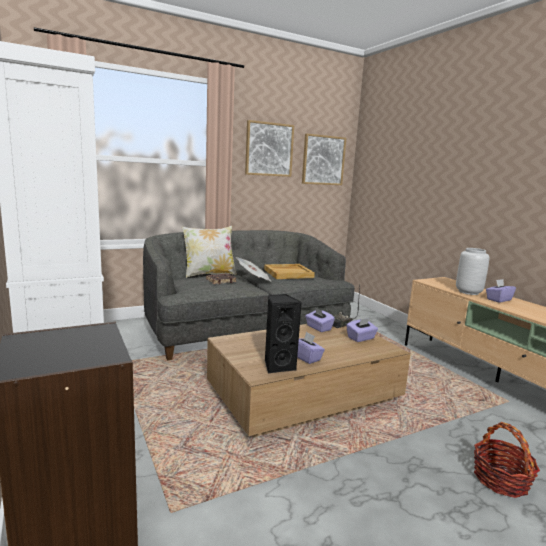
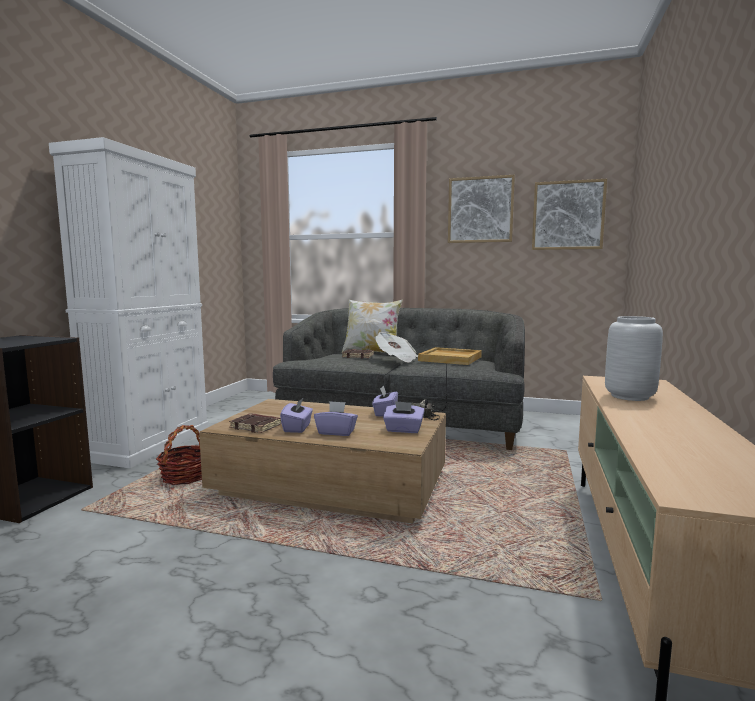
camera: 45 degrees right, 5 degrees down
black speaker [265,294,302,374] -> brown book [229,413,281,433]
basket [474,422,540,498] -> basket moved to [156,425,202,485]
purple tissue box [486,279,516,303] -> purple tissue box moved to [314,401,358,436]

